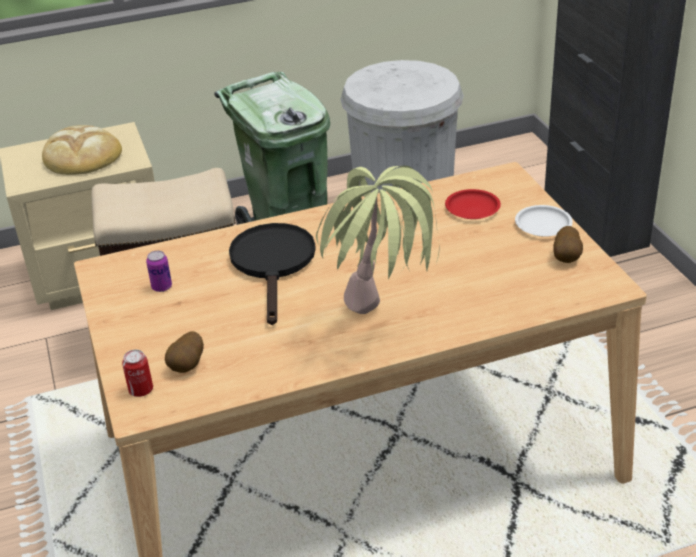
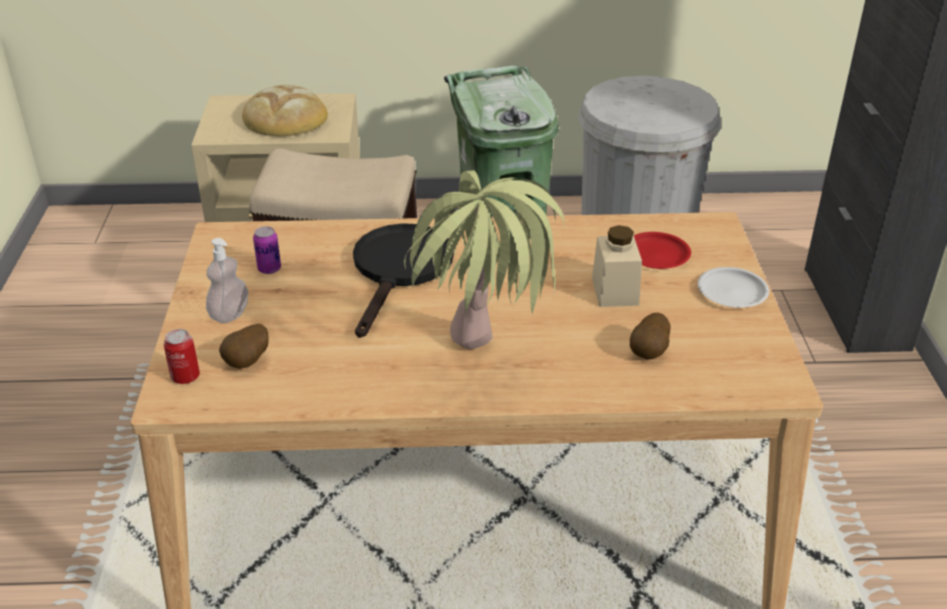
camera: 15 degrees right, 0 degrees up
potato [553,226,583,263] -> potato moved to [630,313,671,359]
none -> soap dispenser [206,238,248,323]
none -> beige jar [592,225,642,307]

